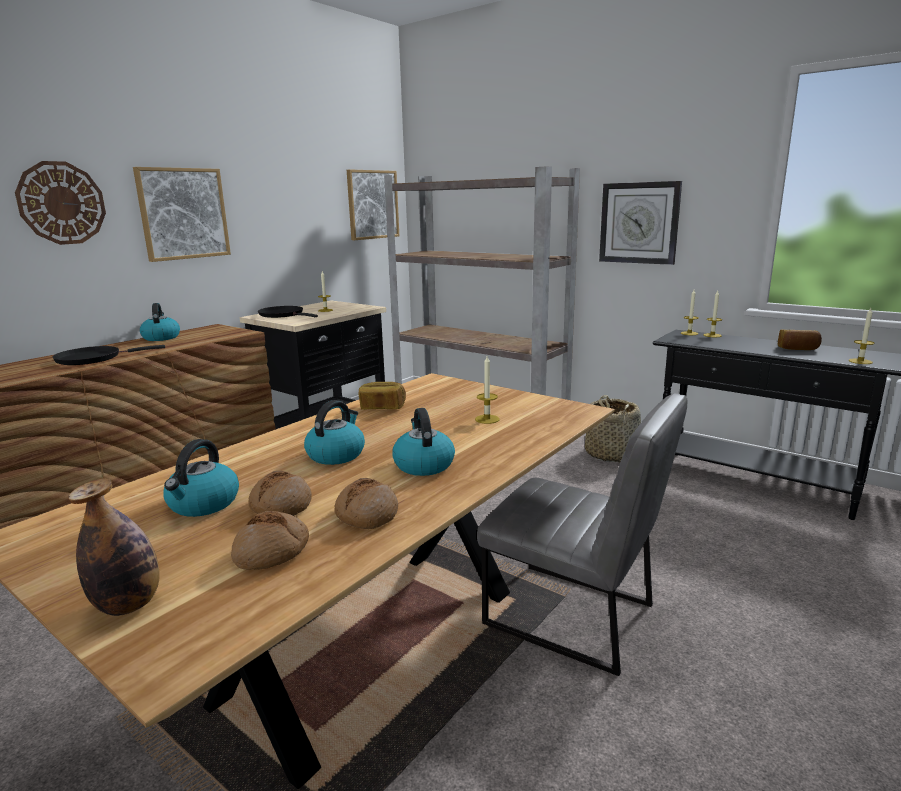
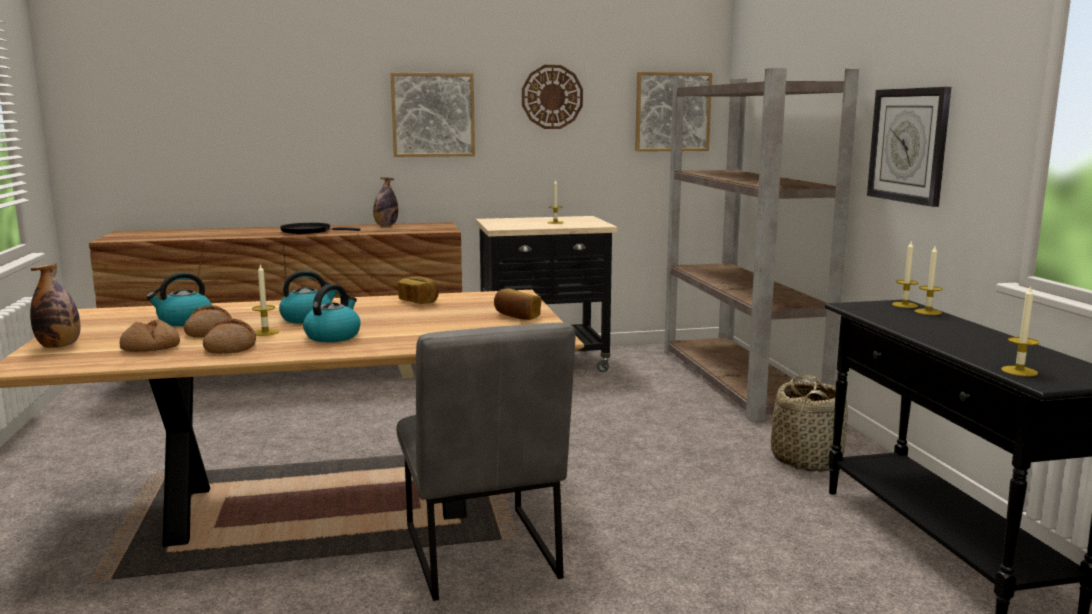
camera: 40 degrees right, 5 degrees down
wall clock [15,161,106,245] -> wall clock moved to [522,65,583,129]
kettle [140,303,180,341] -> bottle [373,177,398,226]
black frying pan [258,306,318,318] -> none
candle [475,356,499,424] -> candle moved to [252,265,279,336]
bread [778,329,822,350] -> bread moved to [494,289,541,320]

